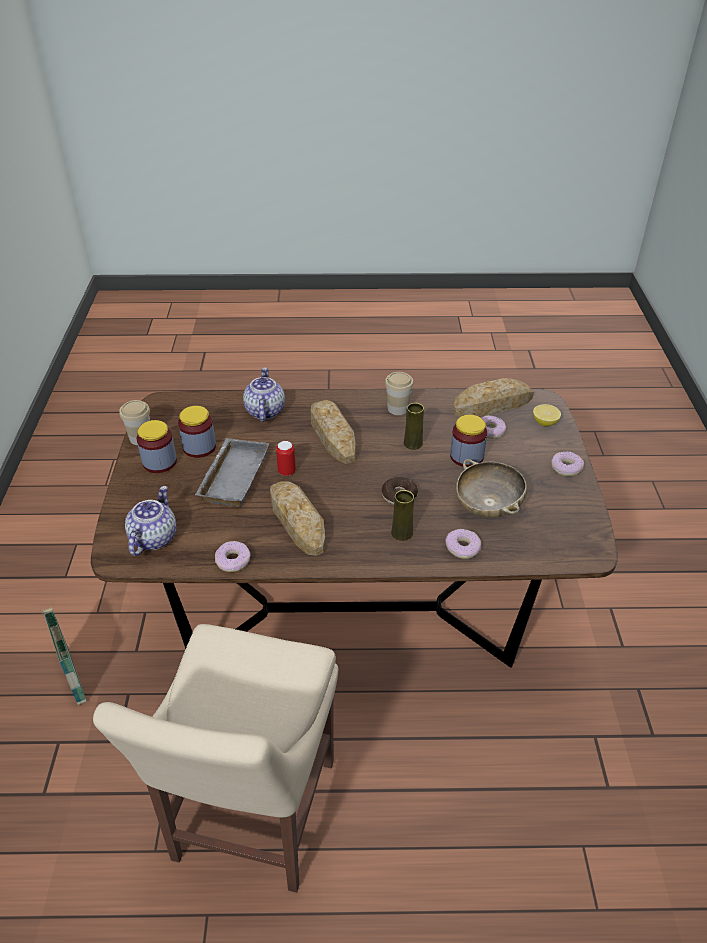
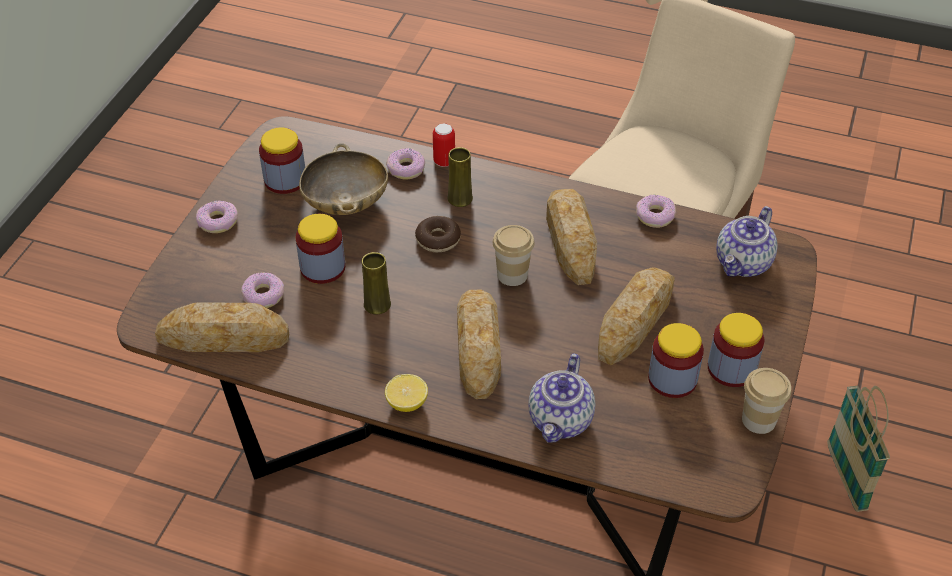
camera: 160 degrees left, 5 degrees up
grey tray [195,438,269,507] -> bread [598,267,675,365]
can [276,441,296,476] -> can moved to [433,124,455,167]
cup [385,372,414,415] -> cup moved to [493,225,535,286]
lemon [533,404,561,427] -> lemon moved to [385,374,428,412]
none -> jar [259,127,305,194]

